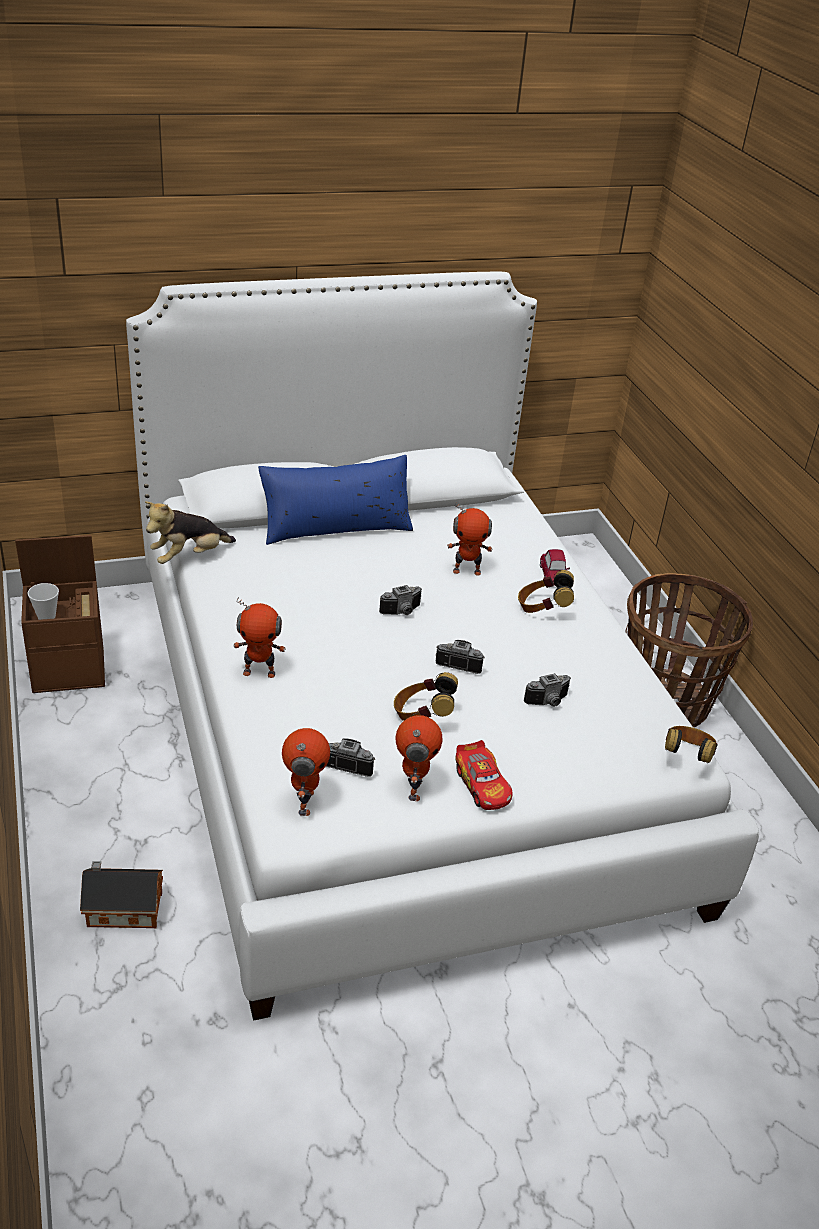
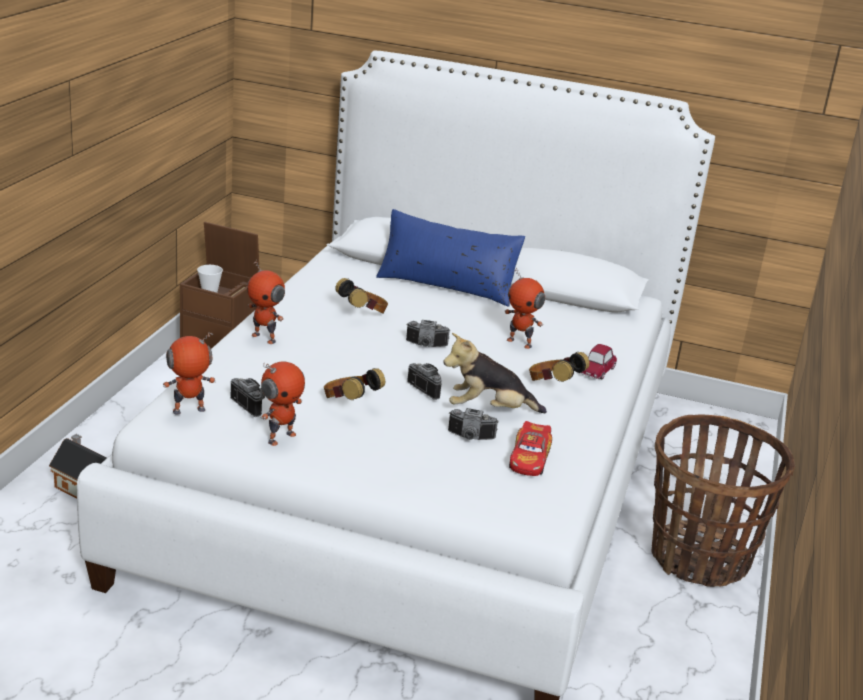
camera: 35 degrees right, 10 degrees down
plush toy [145,501,236,564] -> plush toy moved to [443,333,547,413]
toy robot [282,728,330,816] -> toy robot turned 150 degrees counterclockwise [163,332,216,415]
toy car [455,740,513,810] -> toy car moved to [509,421,552,476]
headphones [665,726,718,763] -> headphones moved to [335,278,388,314]

